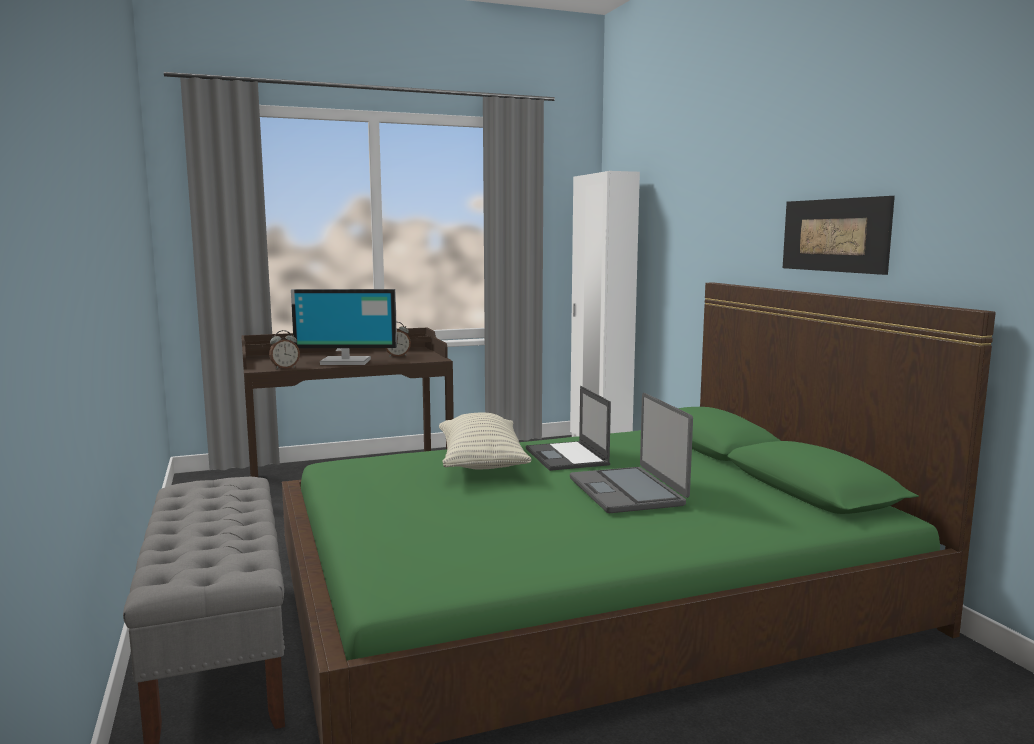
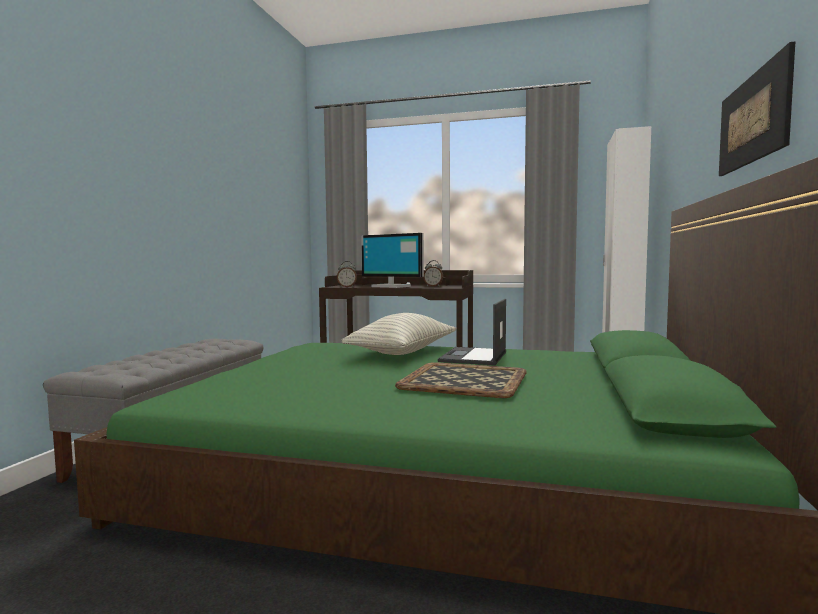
camera: 35 degrees right, 5 degrees down
laptop [570,393,693,513] -> tray [395,362,527,398]

